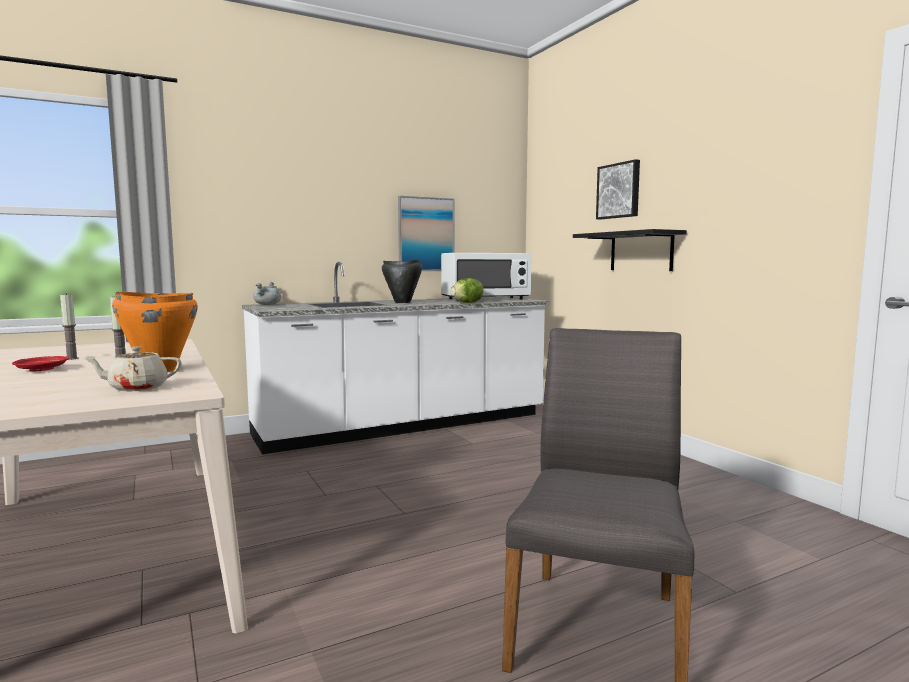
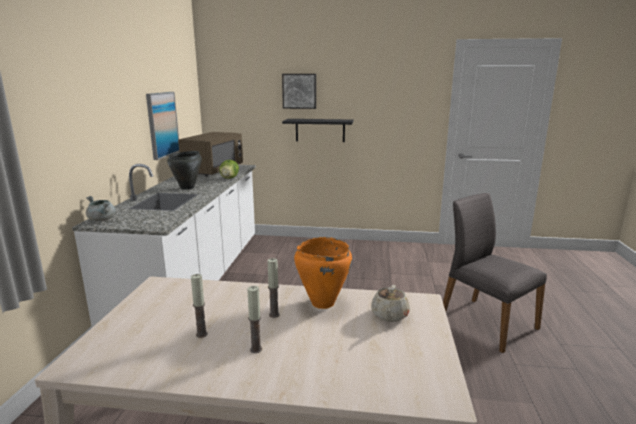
camera: 55 degrees left, 10 degrees up
red plate [12,356,69,371] -> candle [247,286,262,353]
white microwave [441,253,532,301] -> brown microwave [178,132,243,177]

